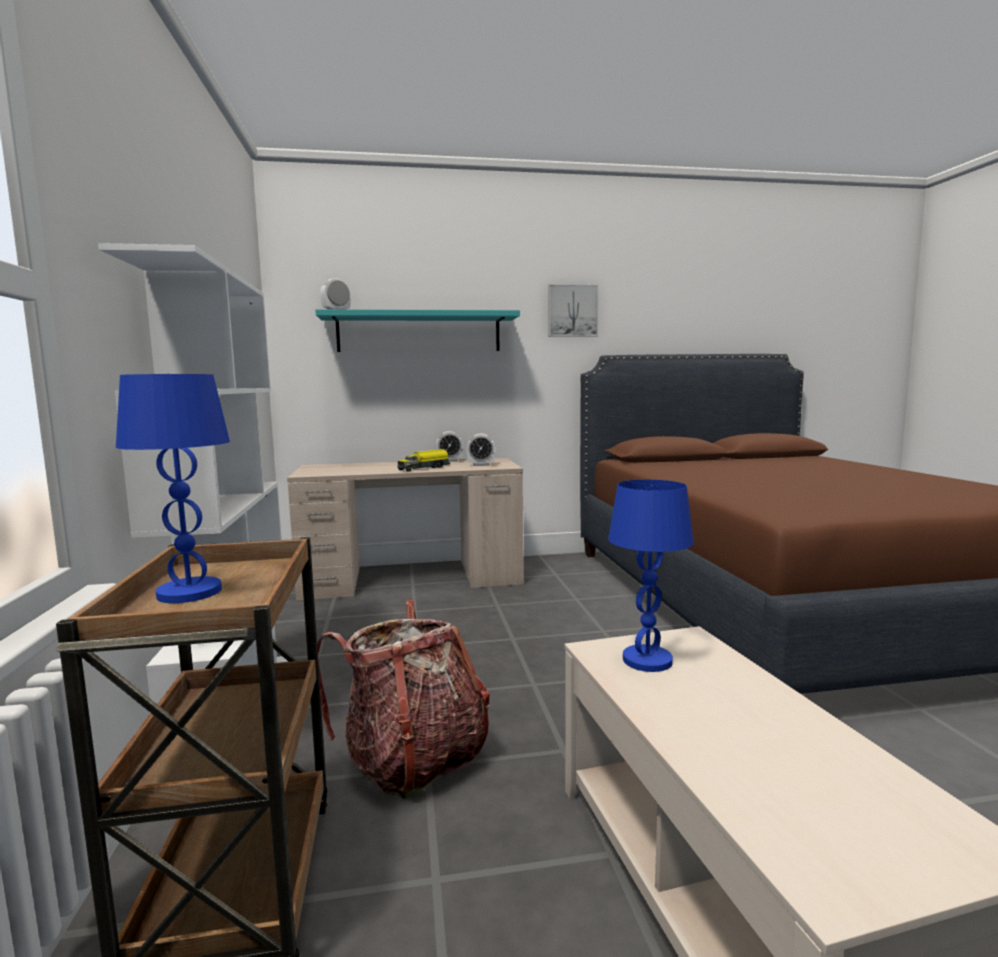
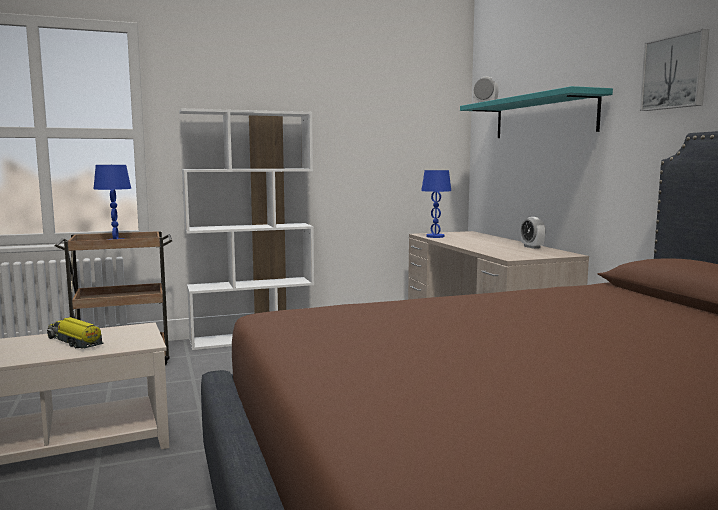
camera: 80 degrees right, 0 degrees up
backpack [317,600,489,799] -> none
toy truck [397,449,450,472] -> toy truck moved to [47,317,103,349]
alarm clock [467,434,495,466] -> none
blue table lamp [608,480,694,672] -> blue table lamp moved to [421,170,451,238]

